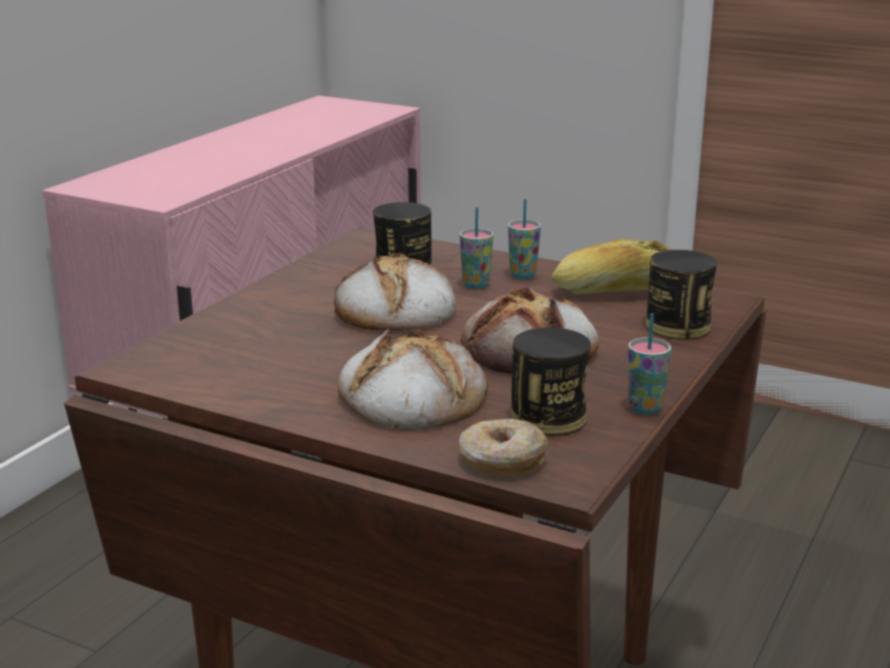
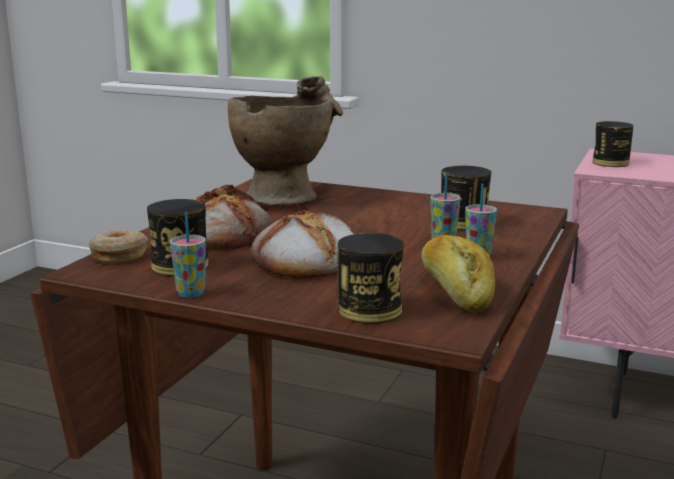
camera: 85 degrees right, 5 degrees down
bread [334,252,456,331] -> none
none -> beige vase [228,76,343,206]
none -> can [592,121,634,167]

